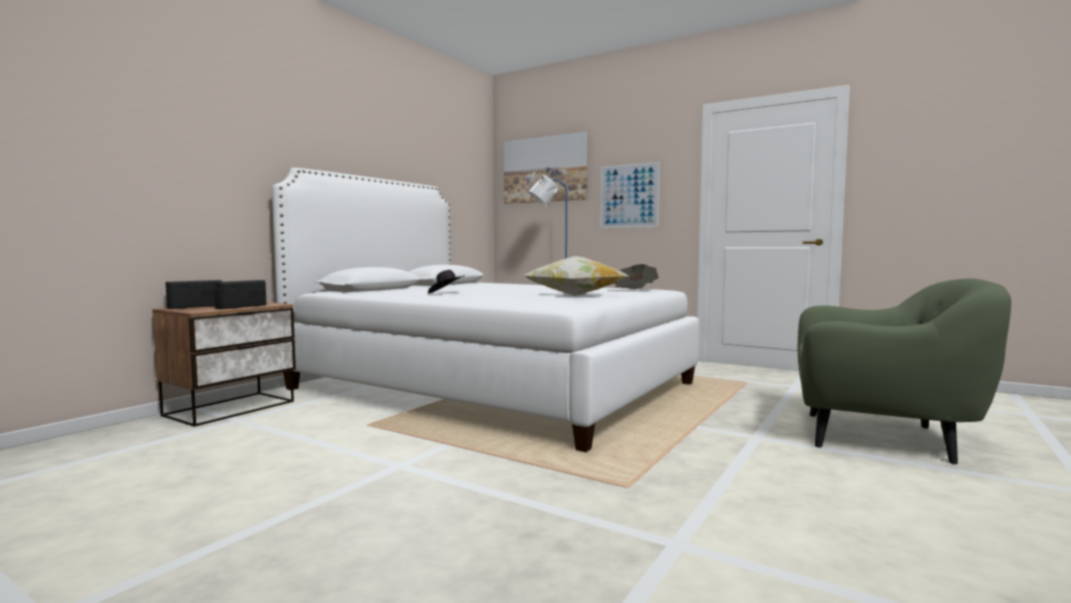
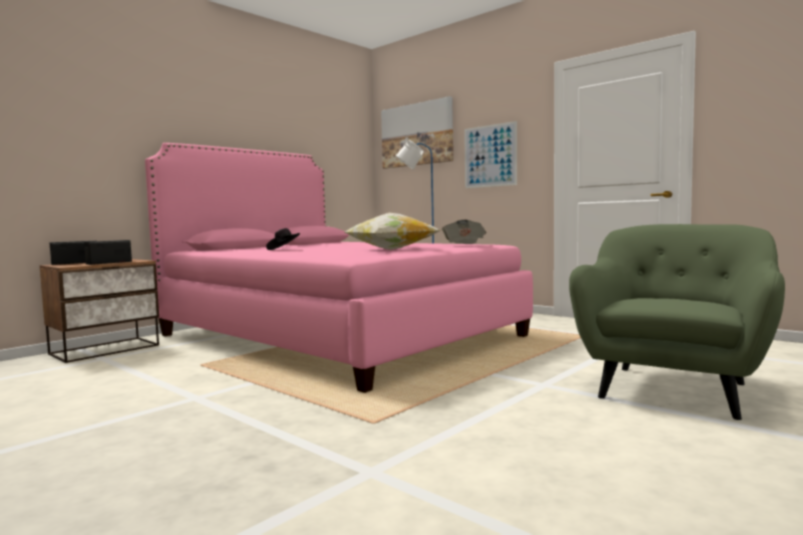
camera: 10 degrees right, 0 degrees up
white bed [272,168,699,452] -> pink bed [145,143,533,393]
green armchair [798,279,1011,464] -> green armchair turned 90 degrees counterclockwise [569,224,785,420]

